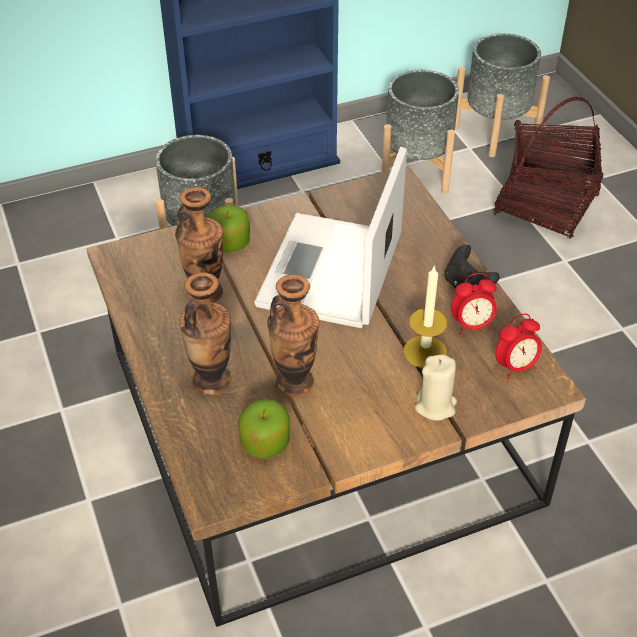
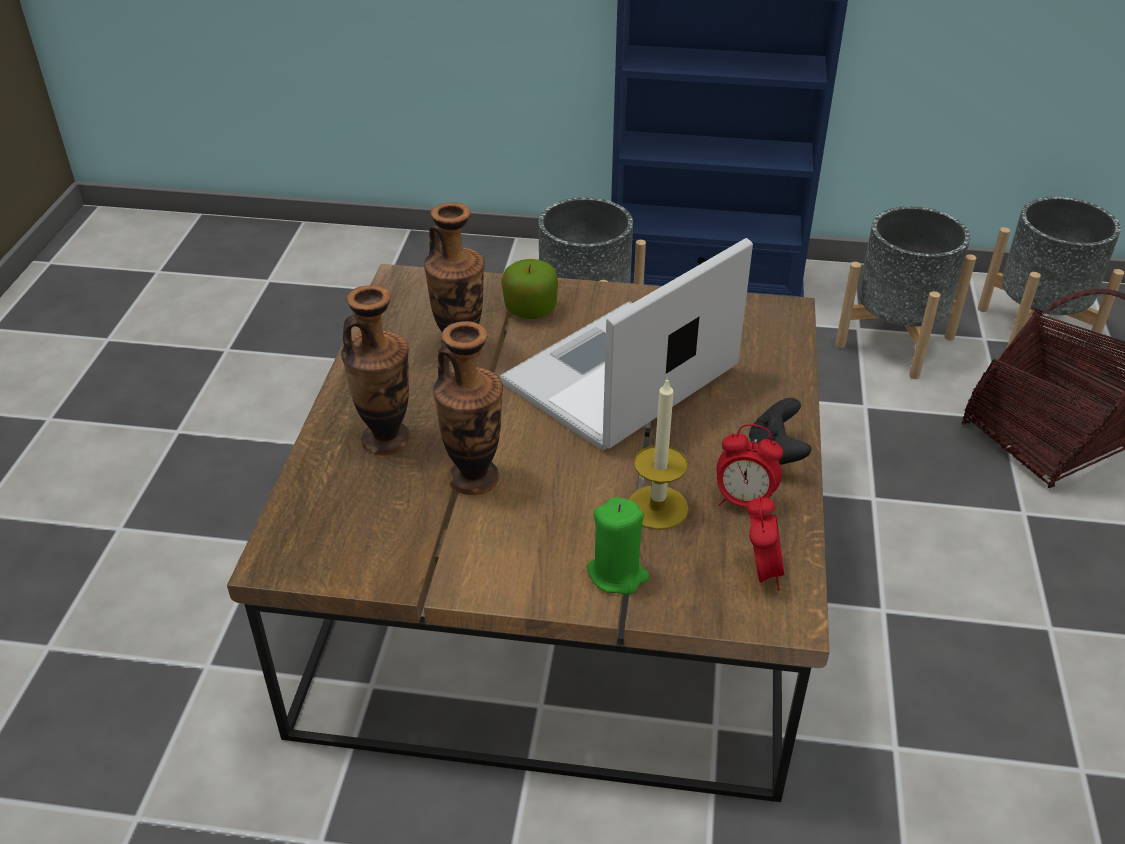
camera: 30 degrees right, 5 degrees down
apple [238,399,290,459] -> none
beige candle [415,354,457,421] -> green candle [587,497,649,595]
alarm clock [495,314,542,379] -> alarm clock turned 90 degrees counterclockwise [747,495,784,591]

